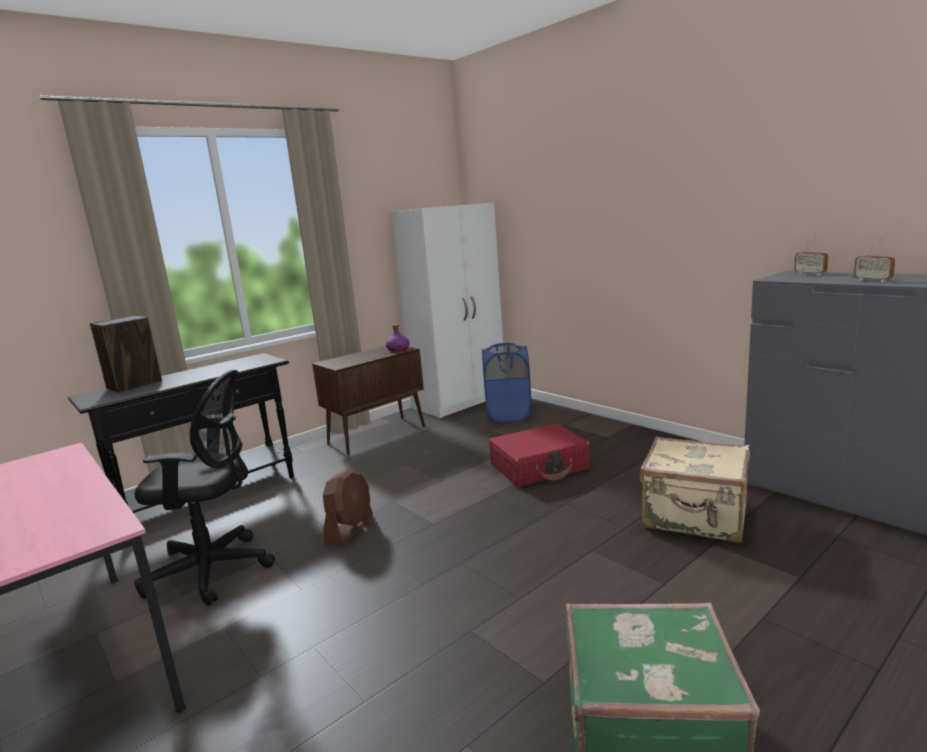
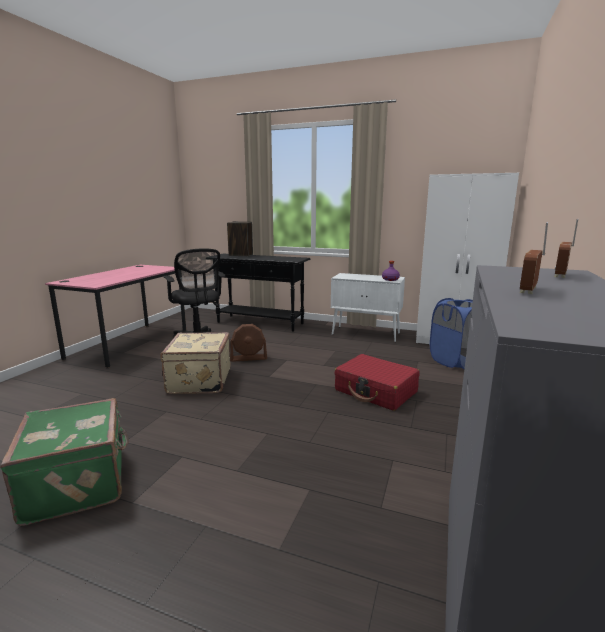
camera: 60 degrees right, 0 degrees up
brown cabinet [312,345,425,455] -> white cabinet [331,273,405,342]
beige suitcase [640,437,750,543] -> beige suitcase moved to [160,332,231,394]

